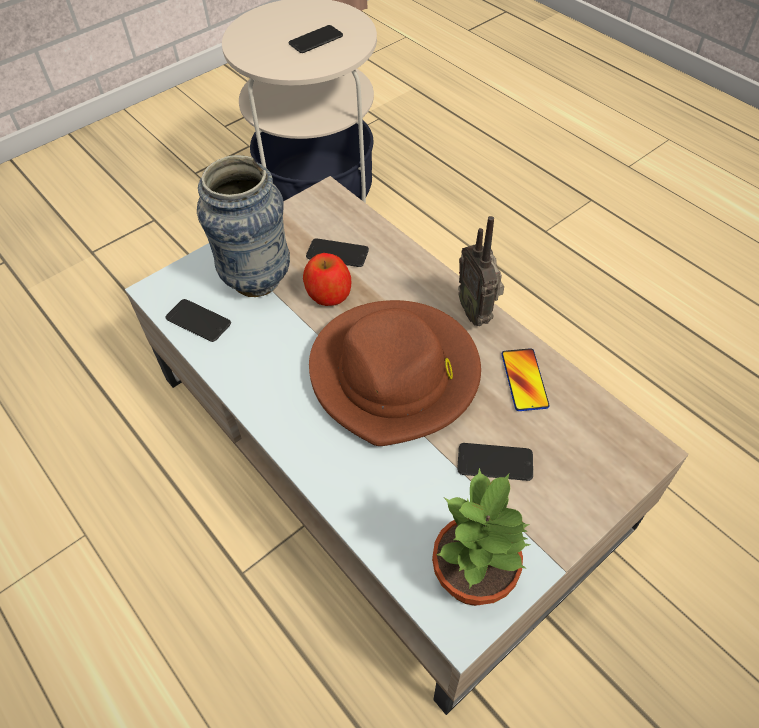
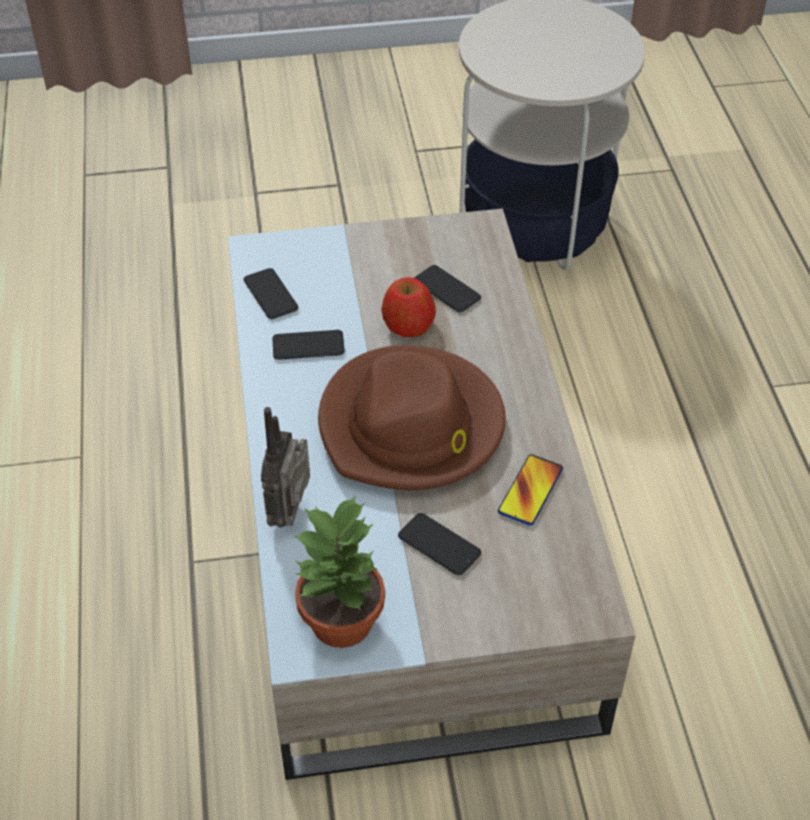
camera: 30 degrees right, 5 degrees down
vase [197,155,290,297] -> none
phone [289,25,343,53] -> phone moved to [272,330,345,360]
radio [458,216,504,326] -> radio moved to [261,407,310,528]

